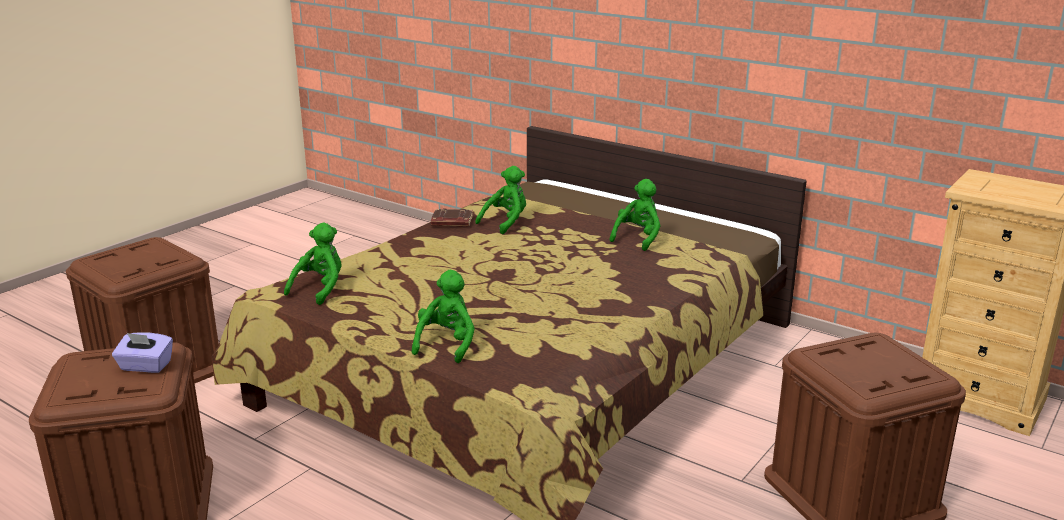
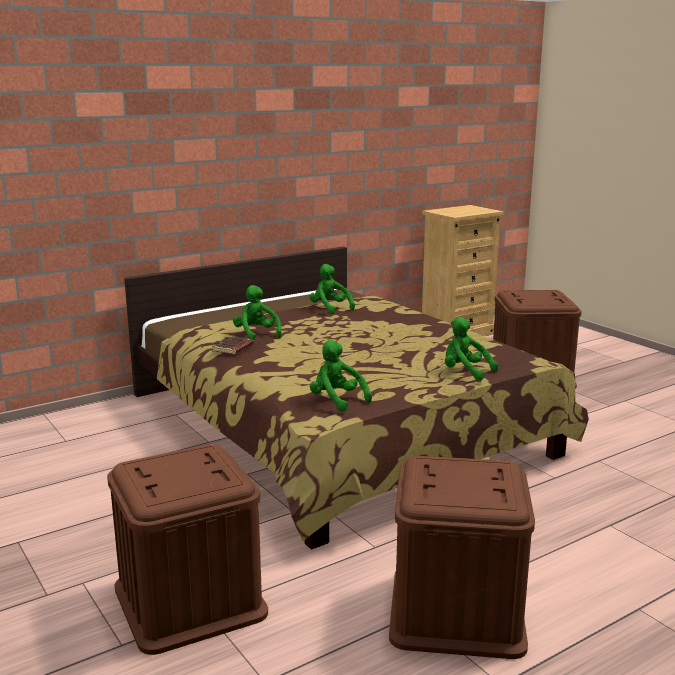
camera: 70 degrees left, 5 degrees down
purple tissue box [112,332,173,373] -> none

